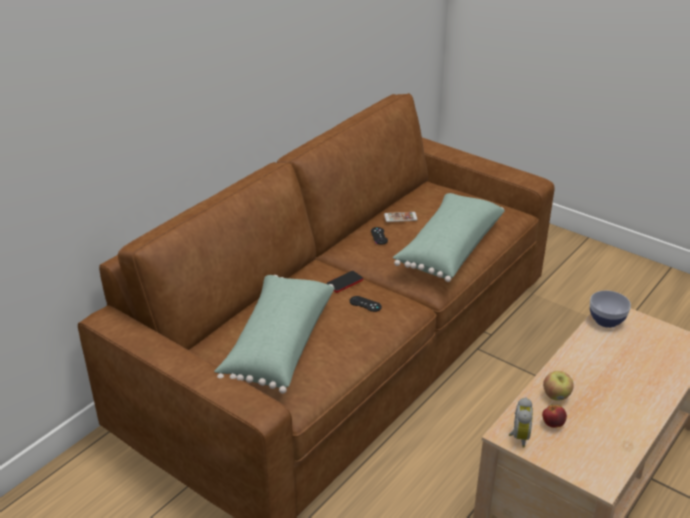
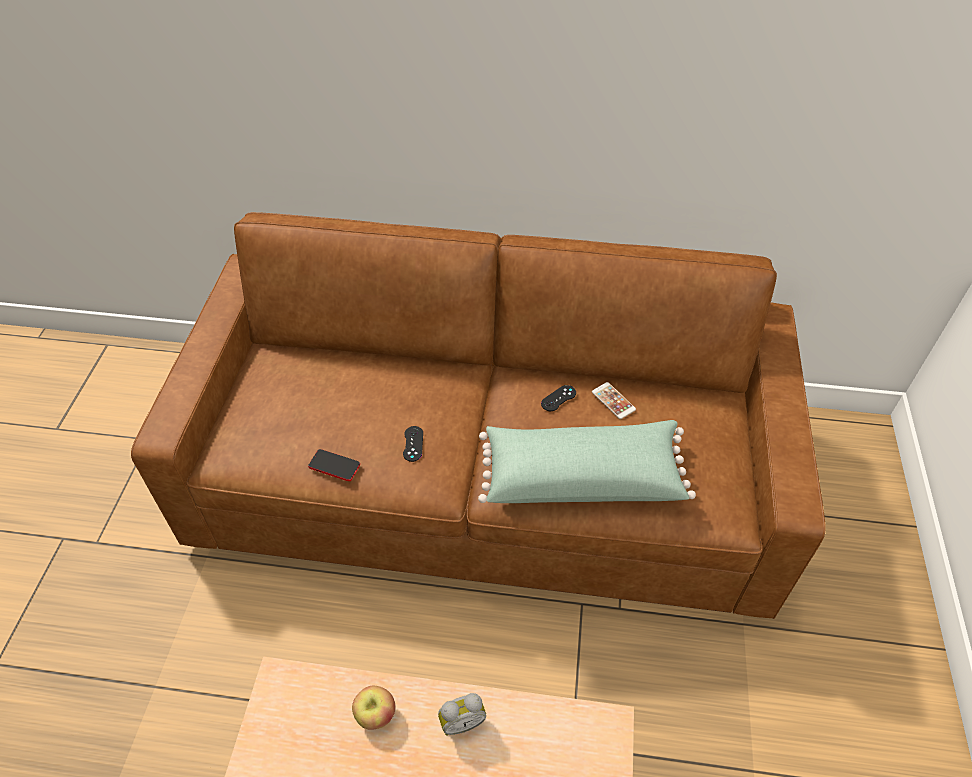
camera: 60 degrees right, 15 degrees up
green pillow [214,275,335,394] -> none
phone [326,271,363,293] -> phone moved to [308,449,360,481]
alarm clock [509,397,533,448] -> alarm clock moved to [438,693,486,736]
apple [542,405,567,428] -> none
bowl [590,290,631,328] -> none

